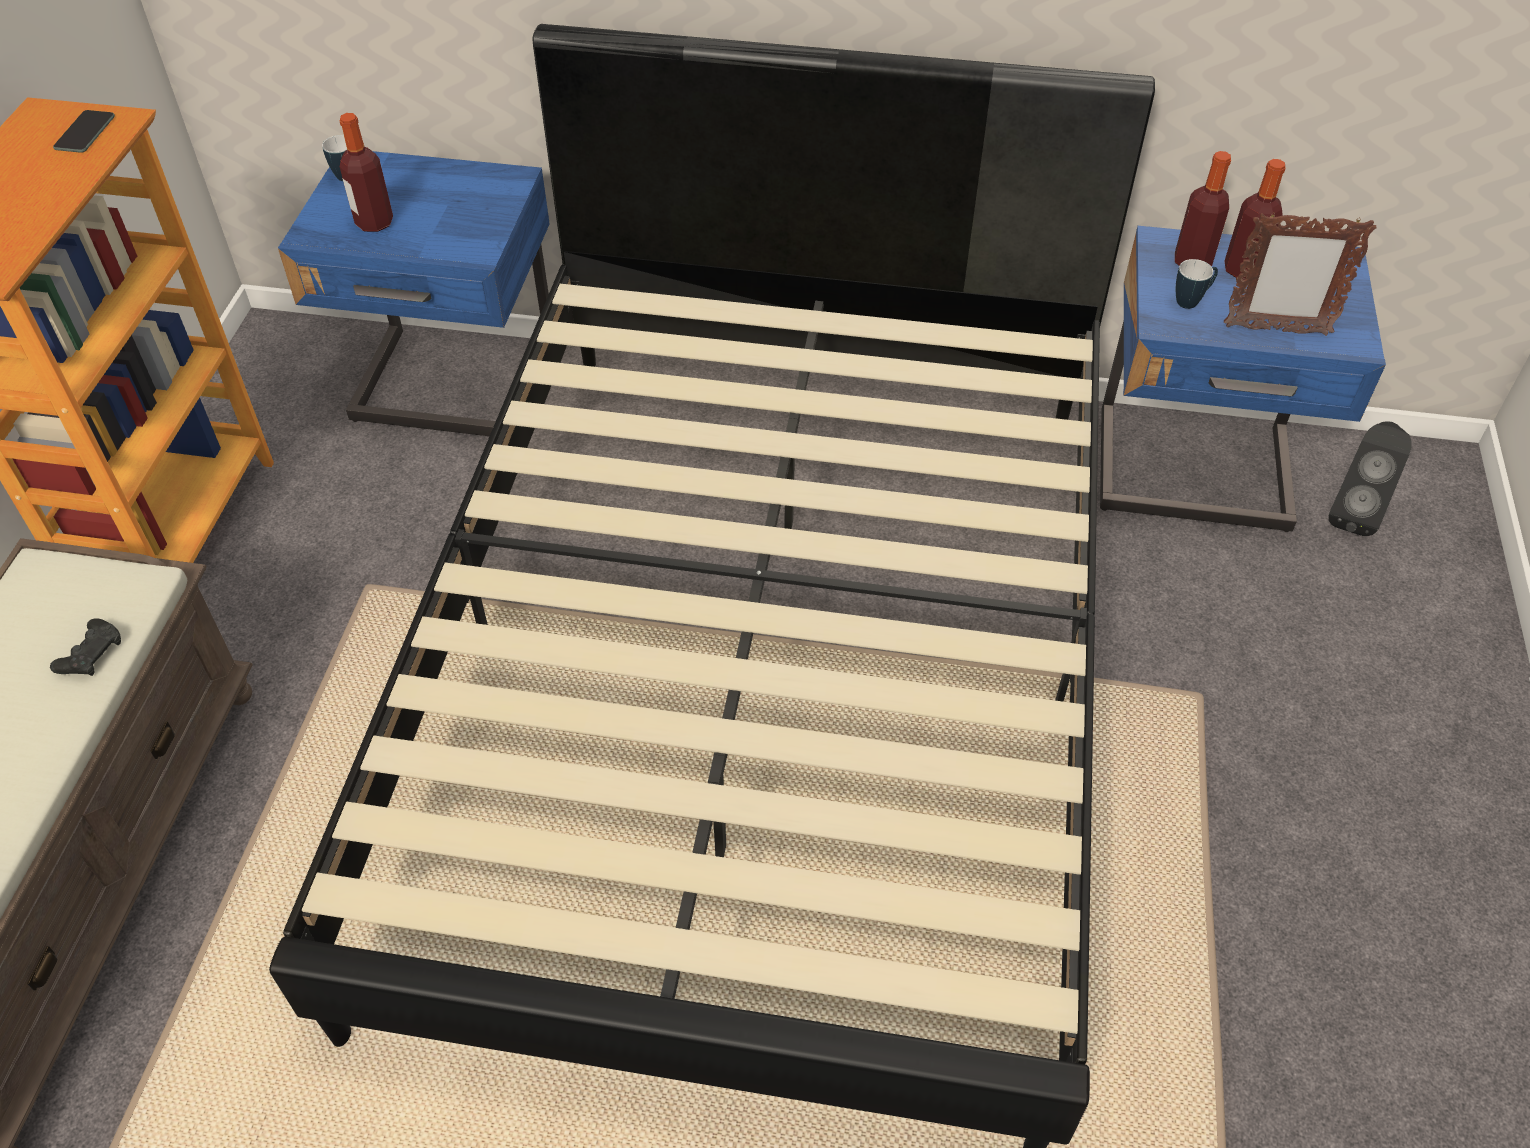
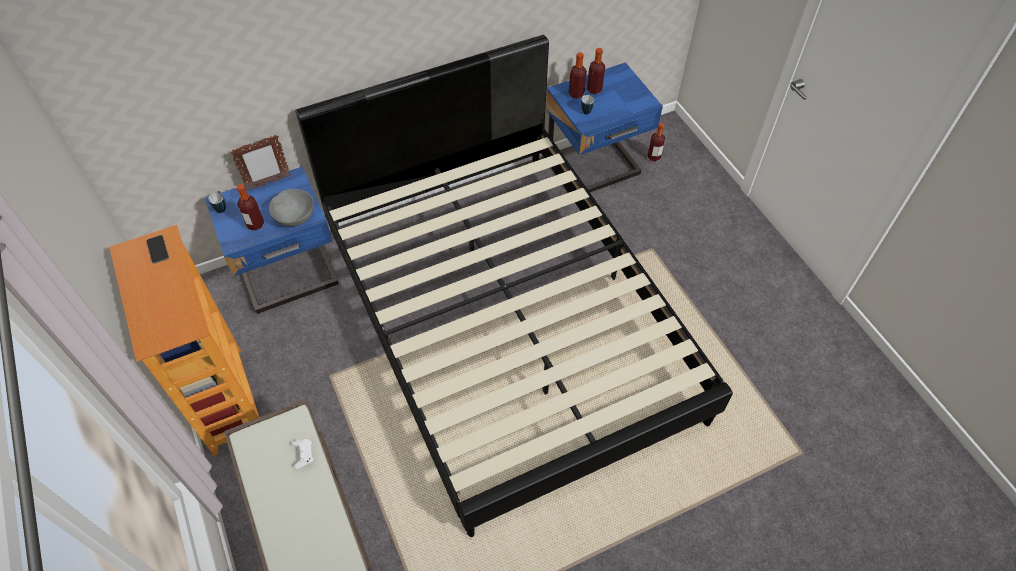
camera: 35 degrees left, 5 degrees up
black game controller [50,618,121,676] -> white game controller [292,439,313,470]
picture frame [1224,212,1377,336] -> picture frame moved to [230,135,291,190]
black speaker [1329,421,1412,536] -> bottle [647,123,665,162]
none -> grey bowl [269,189,314,227]

